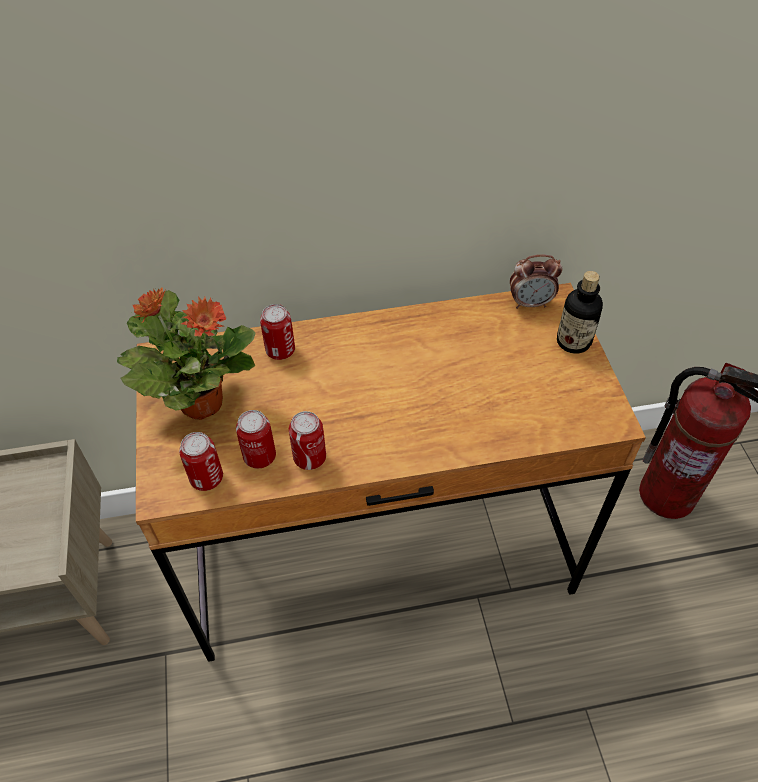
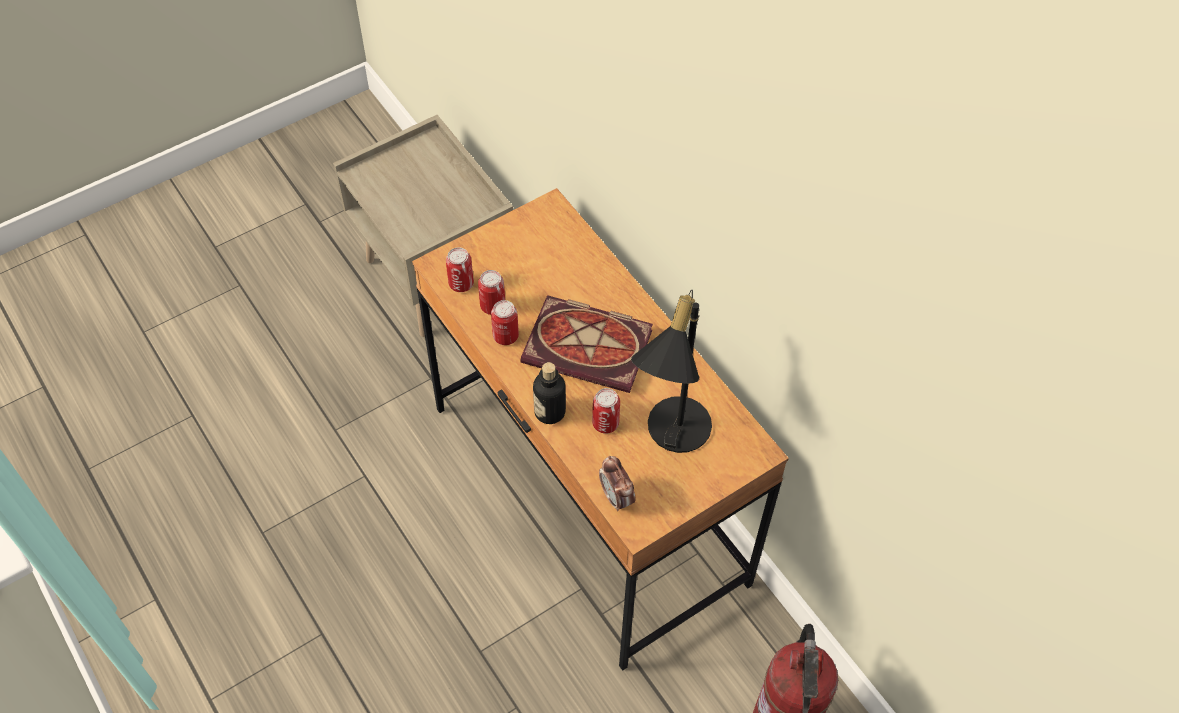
camera: 65 degrees right, 5 degrees up
potted plant [117,288,256,420] -> none
can [260,304,295,360] -> can moved to [592,388,620,434]
alarm clock [510,254,562,309] -> alarm clock moved to [599,456,636,511]
bottle [557,271,603,354] -> bottle moved to [533,362,566,424]
none -> book [520,295,653,393]
none -> black table lamp [631,289,712,453]

